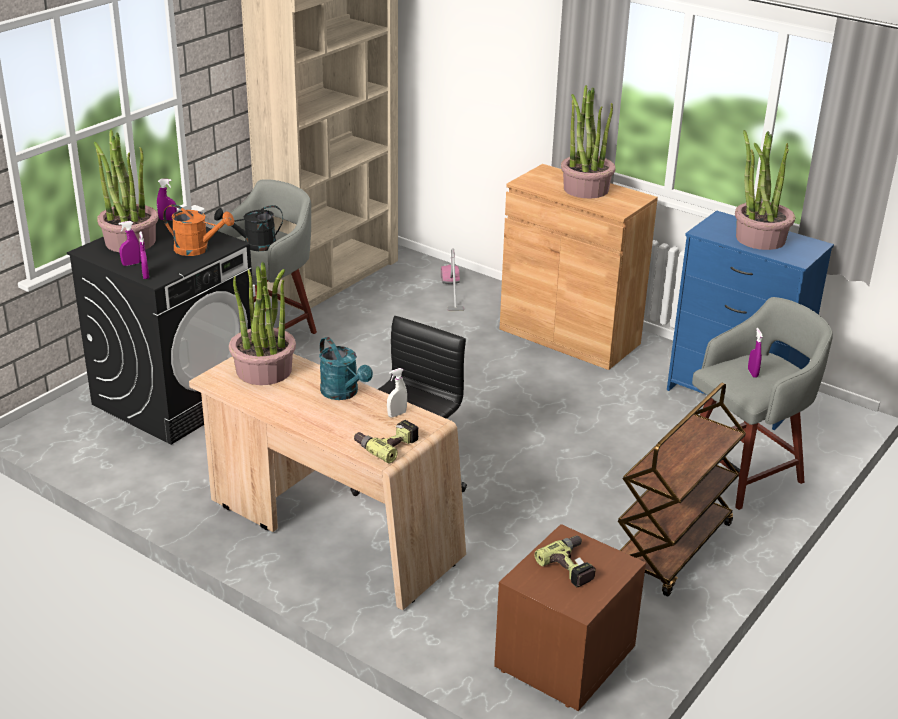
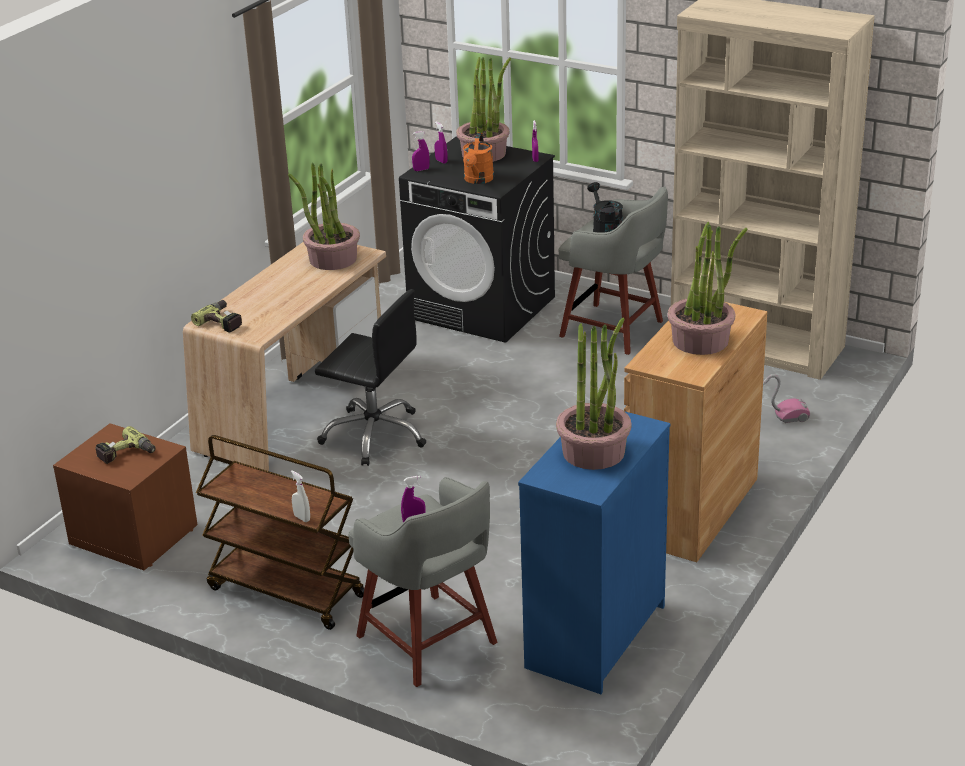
camera: 85 degrees right, 0 degrees up
turquoise watering can [319,337,373,400] -> none
white spray bottle [387,368,407,417] -> white spray bottle moved to [291,470,310,522]

